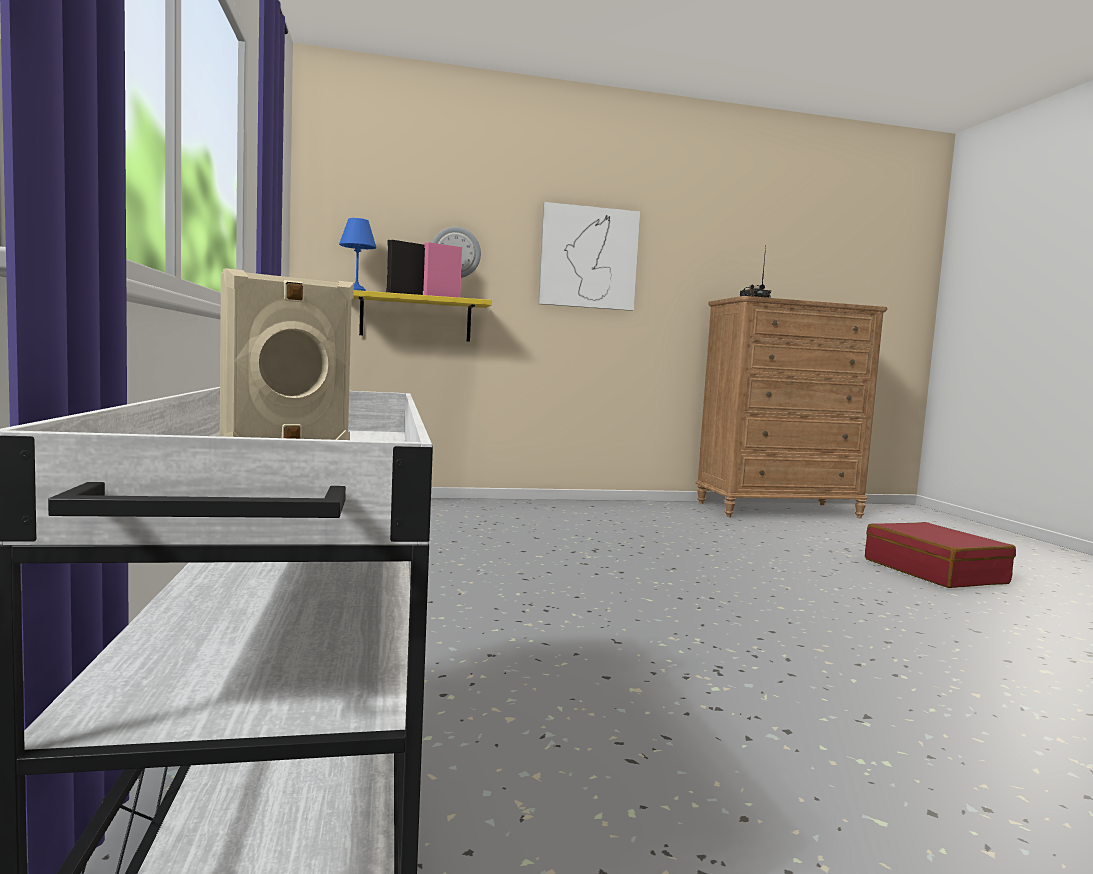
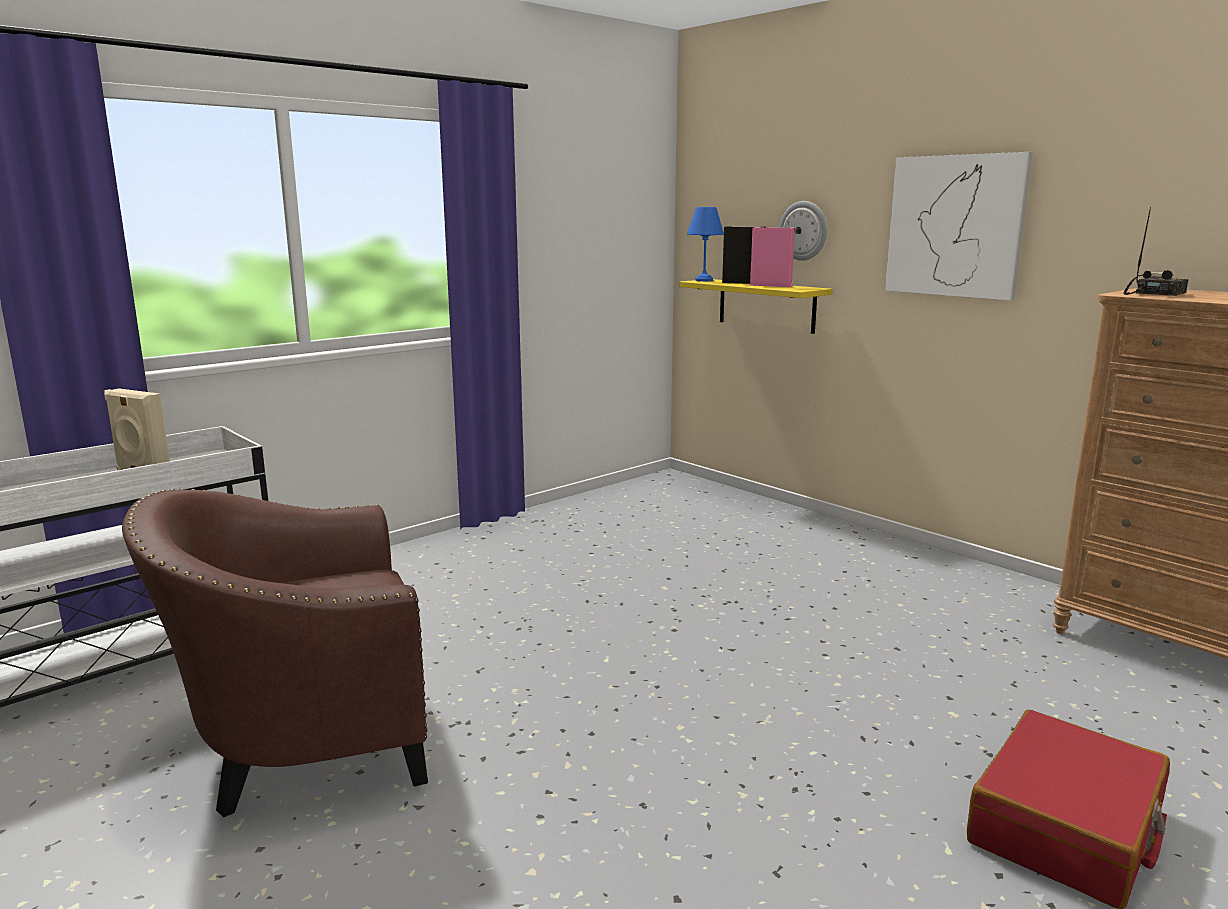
camera: 60 degrees right, 10 degrees up
none -> brown armchair [122,489,428,817]

